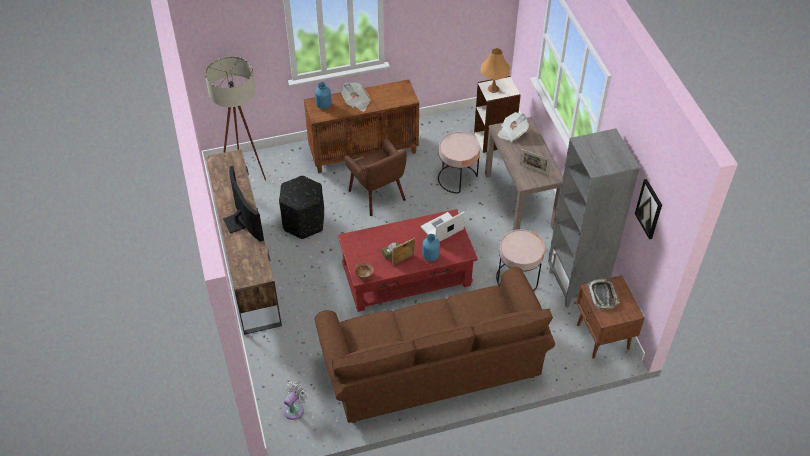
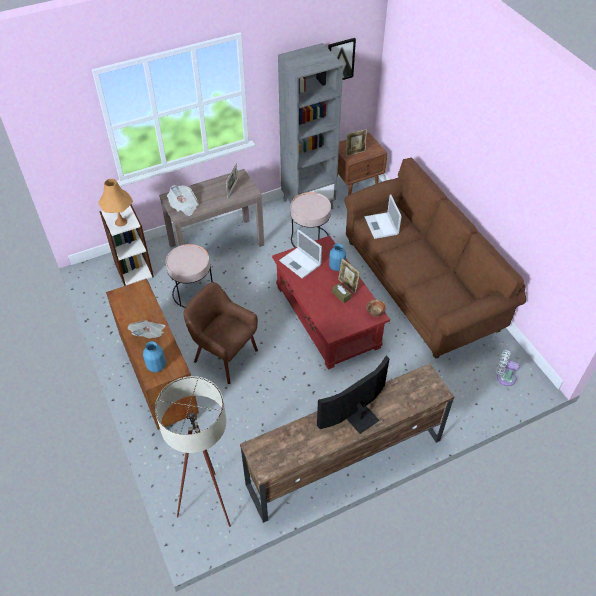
camera: 100 degrees left, 0 degrees up
black ottoman [279,176,324,239] -> none
brown armchair [345,138,407,216] -> brown armchair turned 105 degrees counterclockwise [183,282,258,384]
tray [588,278,620,309] -> picture frame [346,129,367,156]
none -> laptop [364,194,402,239]

